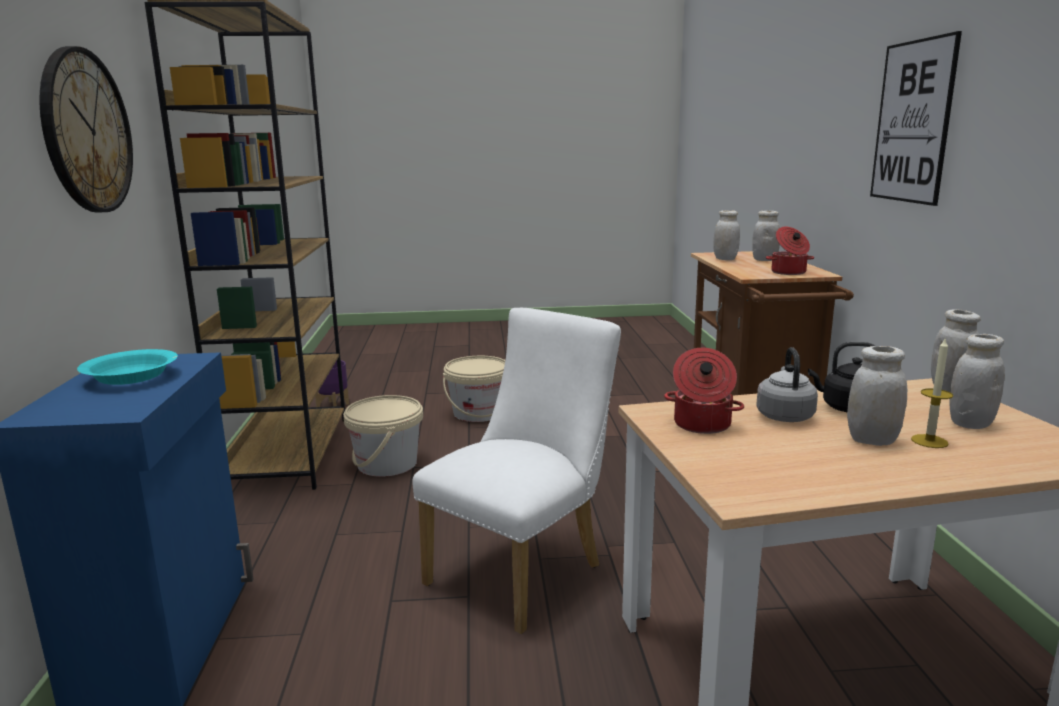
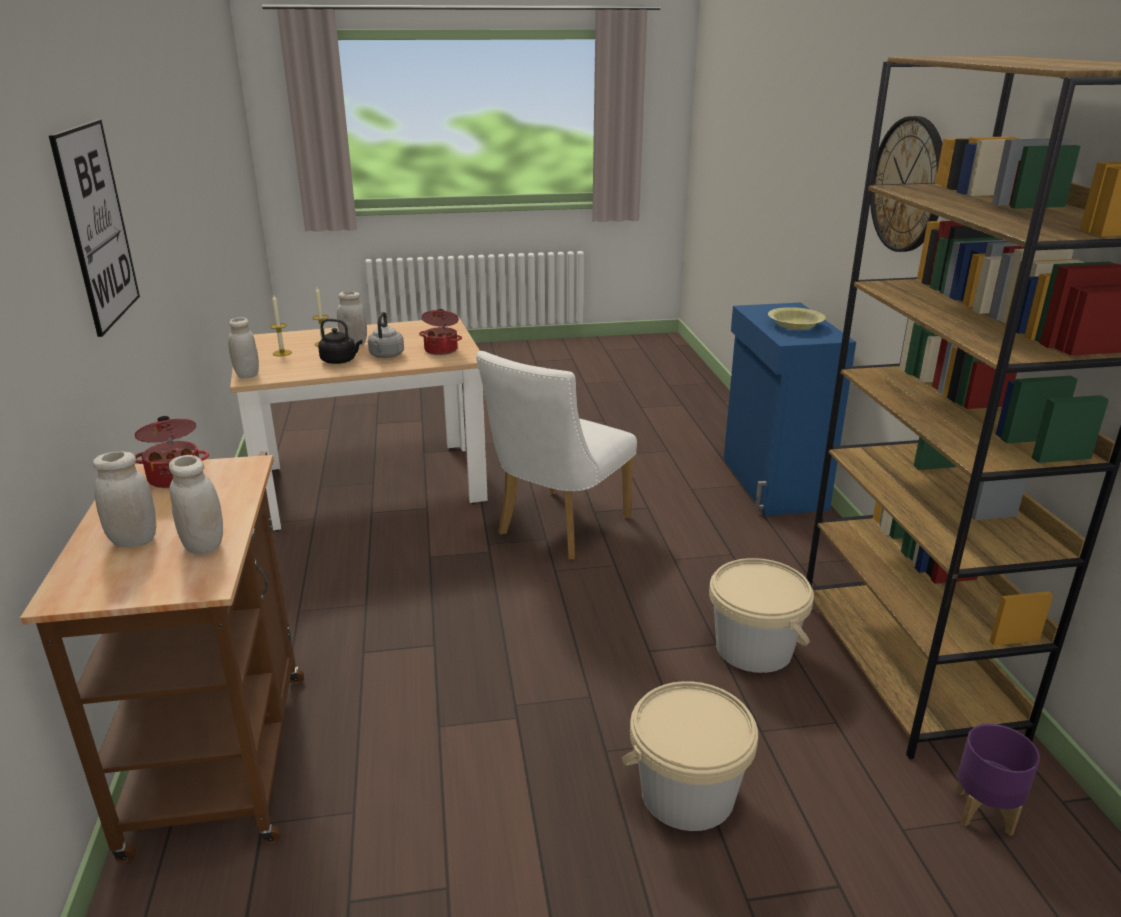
camera: 175 degrees right, 10 degrees up
turquoise bowl [77,349,178,385] -> yellow bowl [768,307,826,330]
white jar [950,334,1005,429] -> candle [270,295,292,357]

